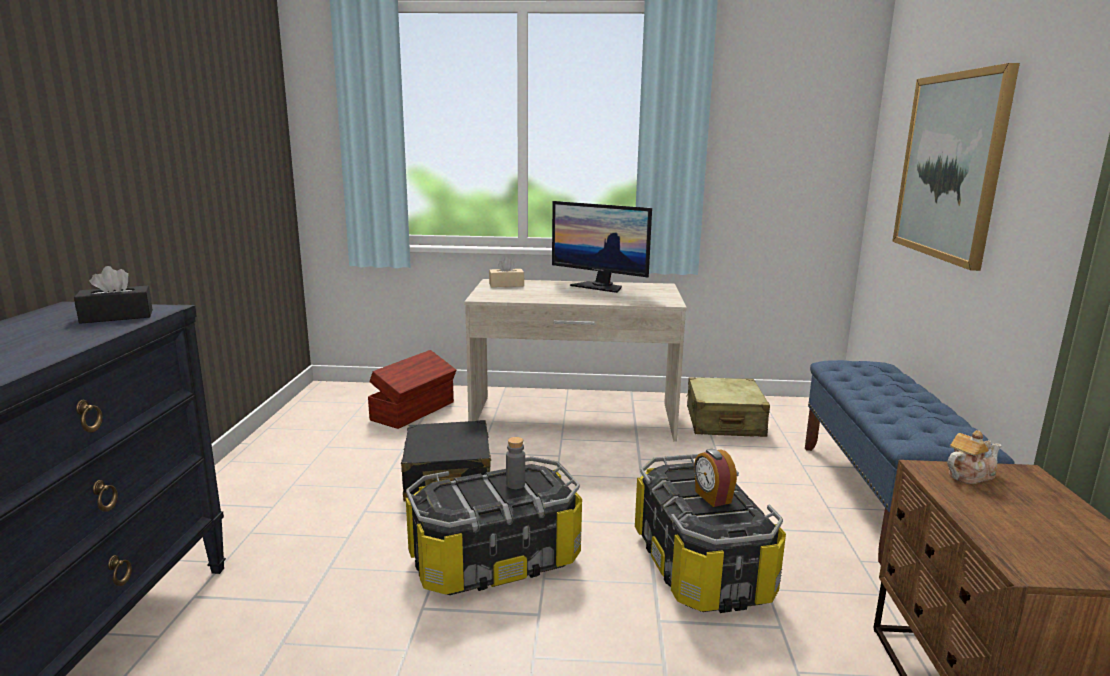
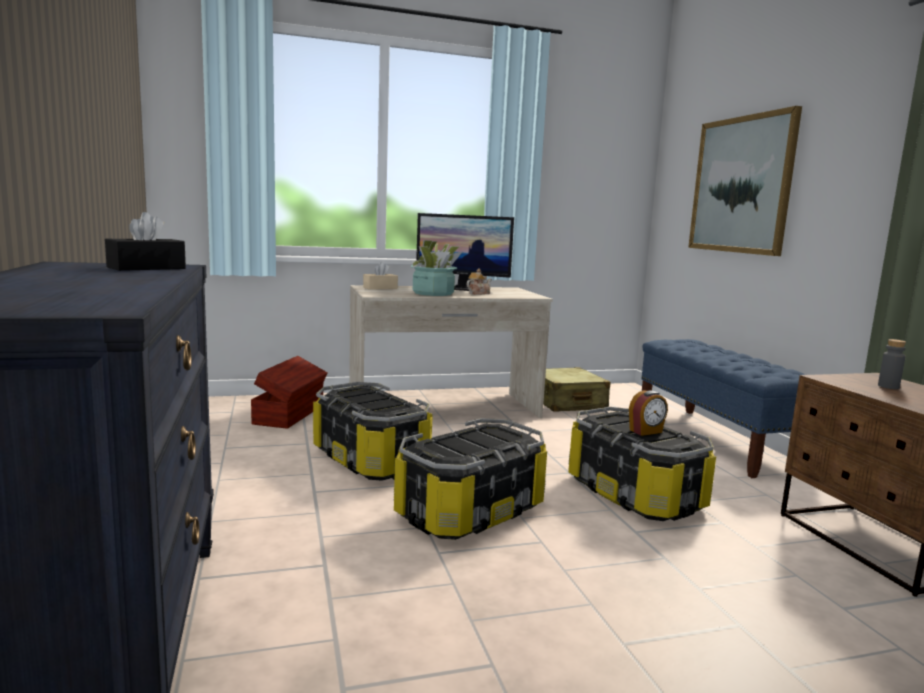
camera: 20 degrees left, 5 degrees down
black suitcase [401,420,491,501] -> storage box [313,382,433,481]
grey bottle [506,437,525,489] -> grey bottle moved to [878,339,906,389]
alarm clock [694,449,737,507] -> alarm clock turned 75 degrees counterclockwise [629,390,668,436]
teapot [947,430,1001,484] -> teapot moved to [467,269,492,295]
none -> potted plant [411,240,462,296]

